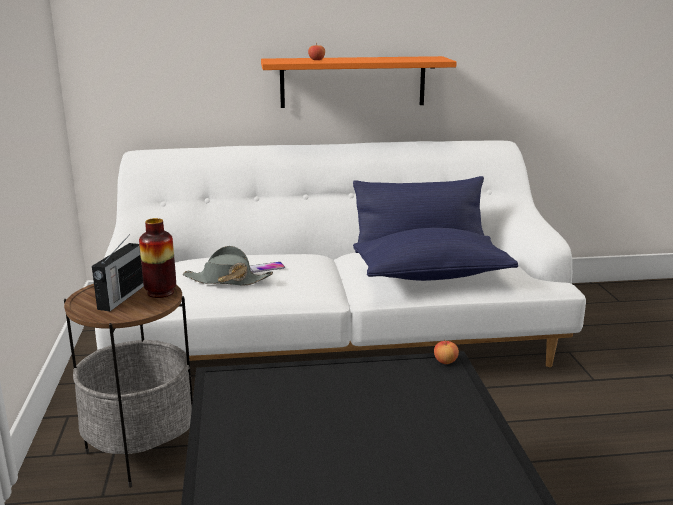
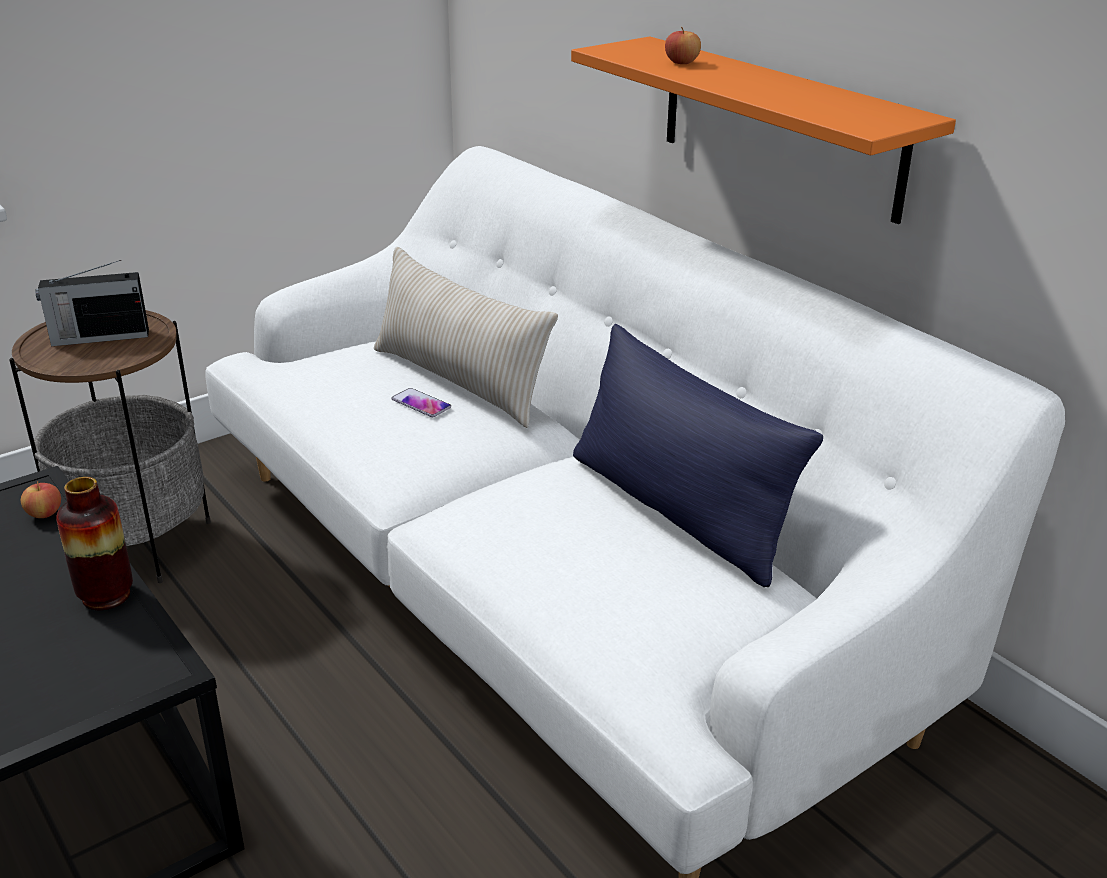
camera: 60 degrees right, 10 degrees up
vase [139,218,176,298] -> vase moved to [56,477,133,610]
grey hat [183,246,273,286] -> none
blue pillow [353,228,518,281] -> none
apple [434,340,459,364] -> apple moved to [21,481,61,518]
none -> beige pillow [374,247,558,428]

